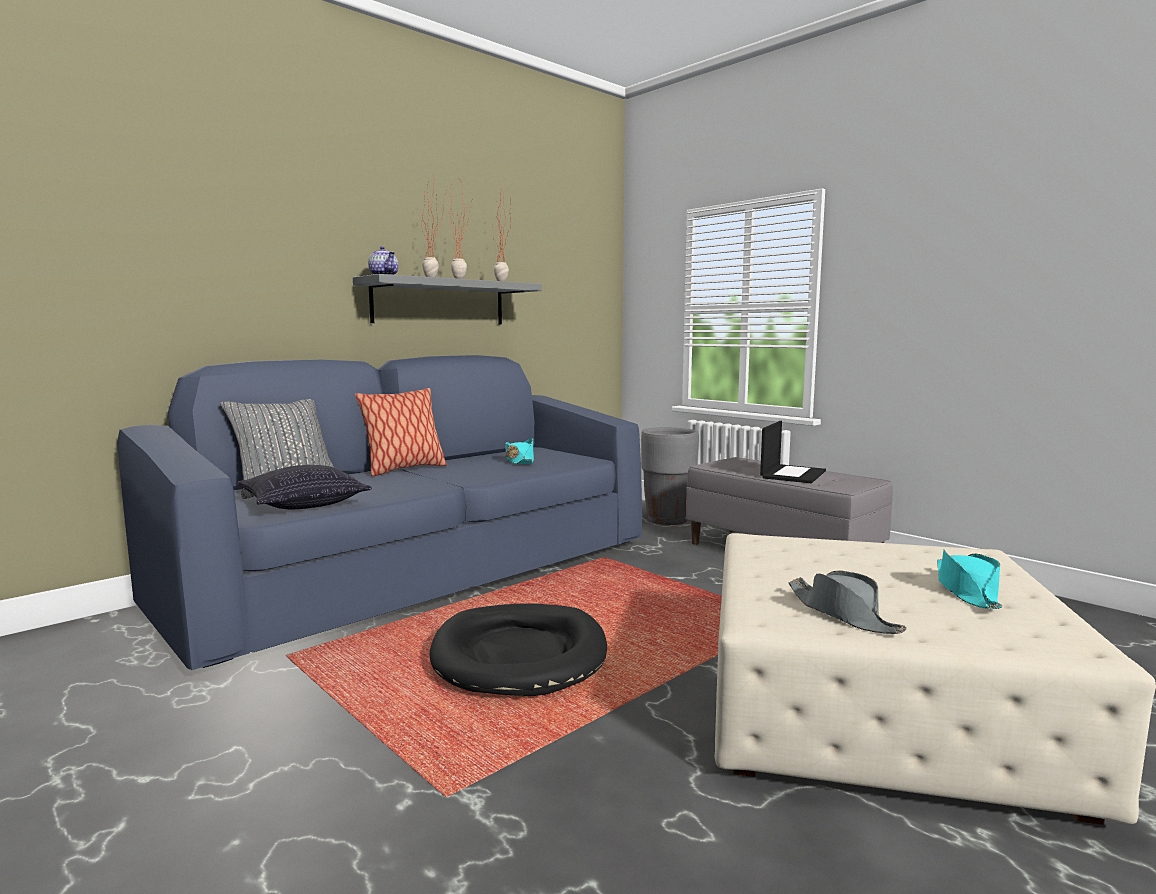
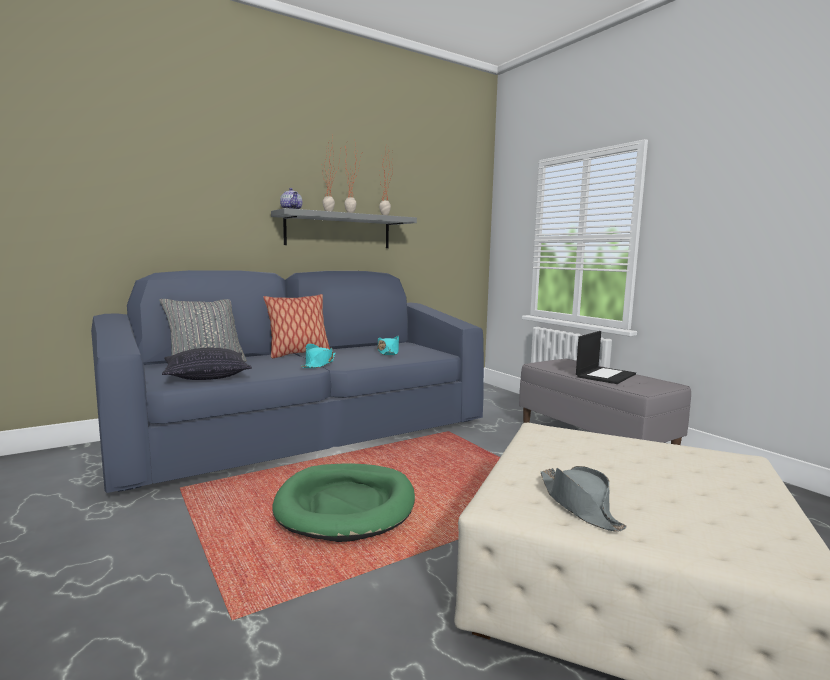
camera: 10 degrees right, 0 degrees up
black dog bed [430,604,607,696] -> green dog bed [272,463,415,542]
grey planter [641,427,699,525] -> none
turquoise hat [937,549,1003,609] -> turquoise hat moved to [301,344,336,368]

